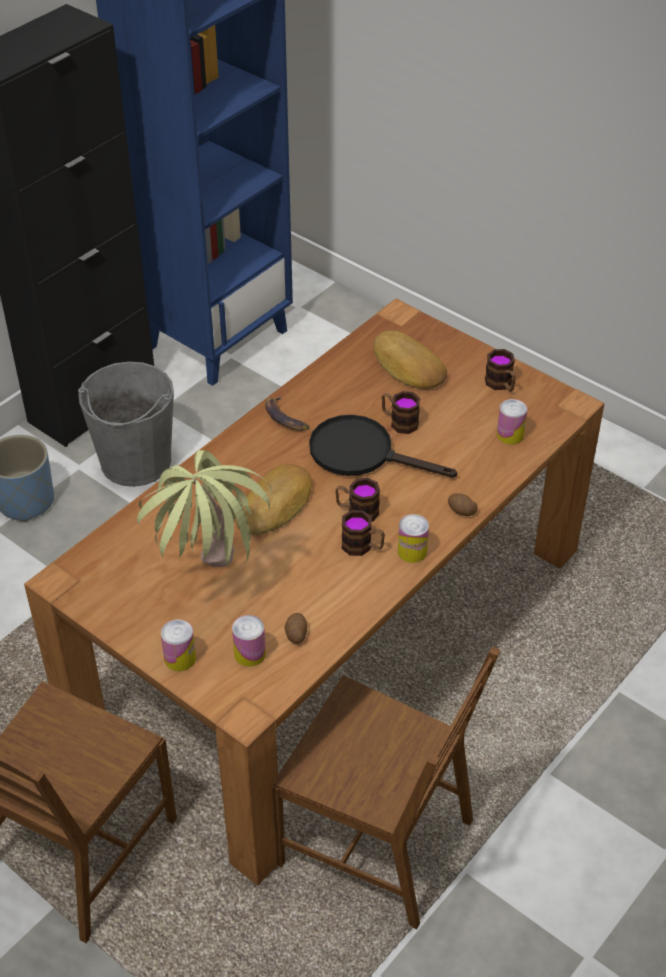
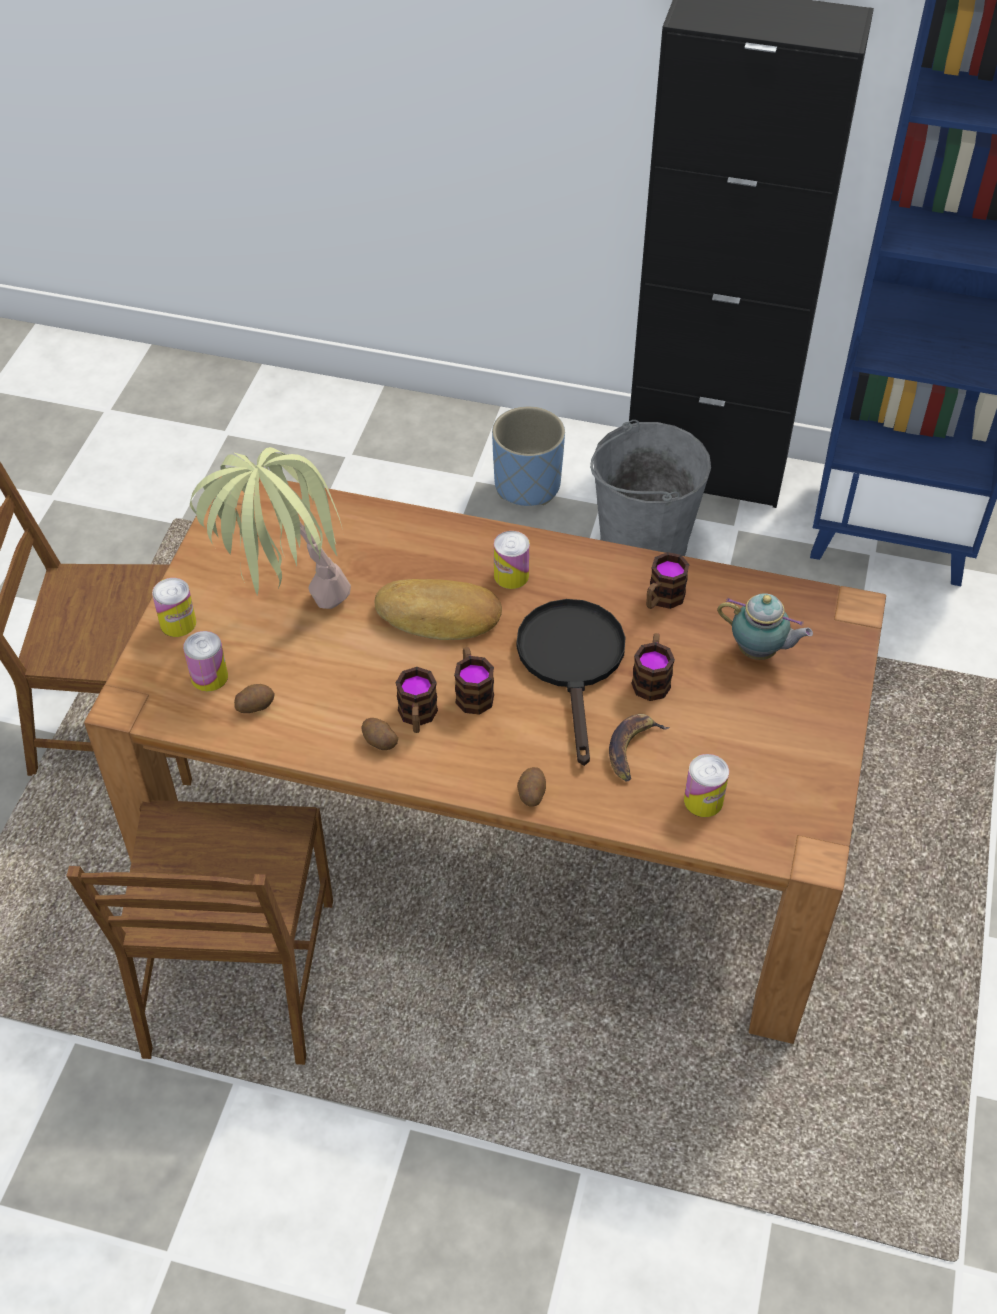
camera: 65 degrees right, 5 degrees up
banana [265,396,309,431] -> banana moved to [609,714,670,782]
bread [373,331,447,389] -> teapot [717,593,813,660]
can [398,514,429,563] -> can moved to [494,531,530,589]
mug [485,349,516,391] -> mug moved to [646,552,690,609]
none -> potato [361,718,398,750]

